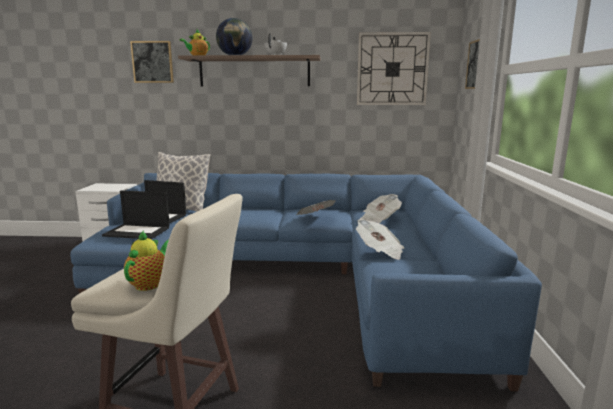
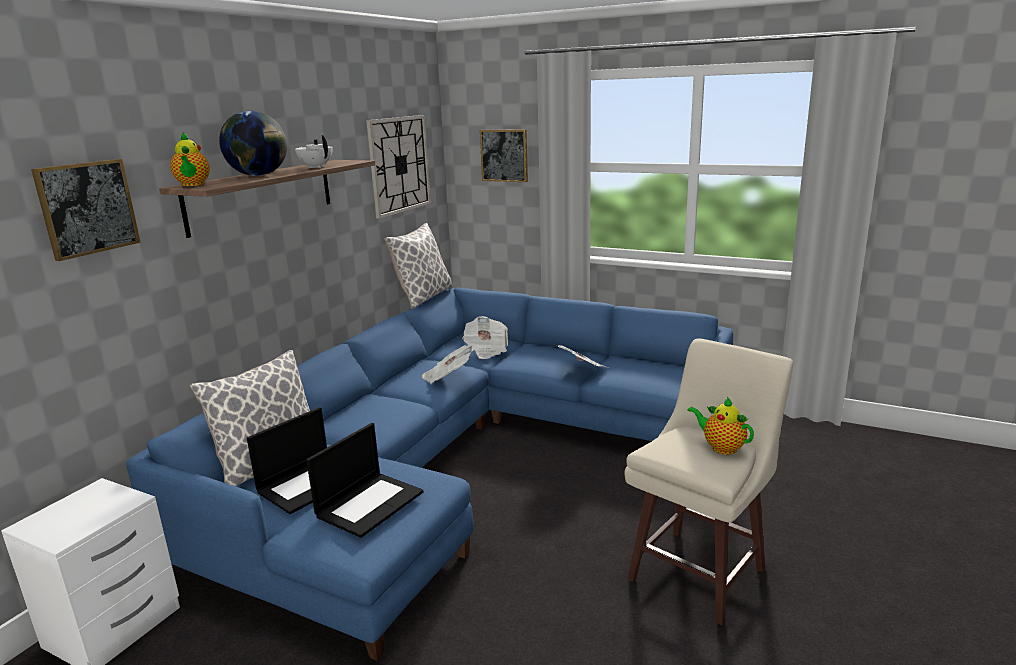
camera: 65 degrees left, 5 degrees up
none -> pillow [384,223,452,309]

